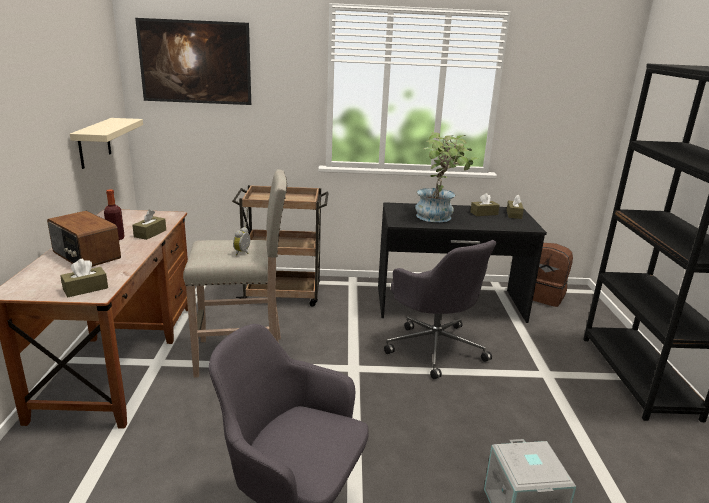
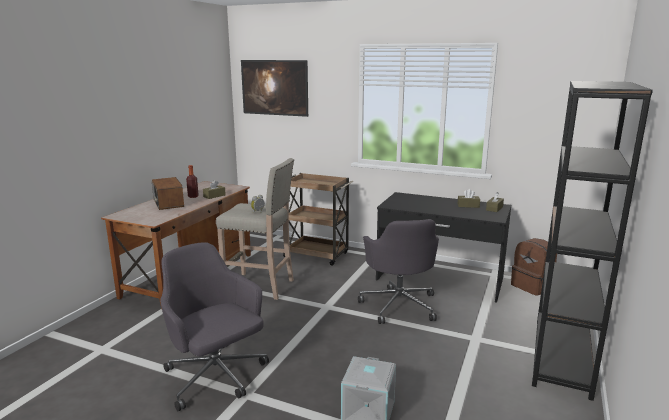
camera: 25 degrees right, 5 degrees down
brown tissue box [60,259,108,297] -> none
beige shelf [70,118,143,169] -> none
potted plant [415,132,478,222] -> none

